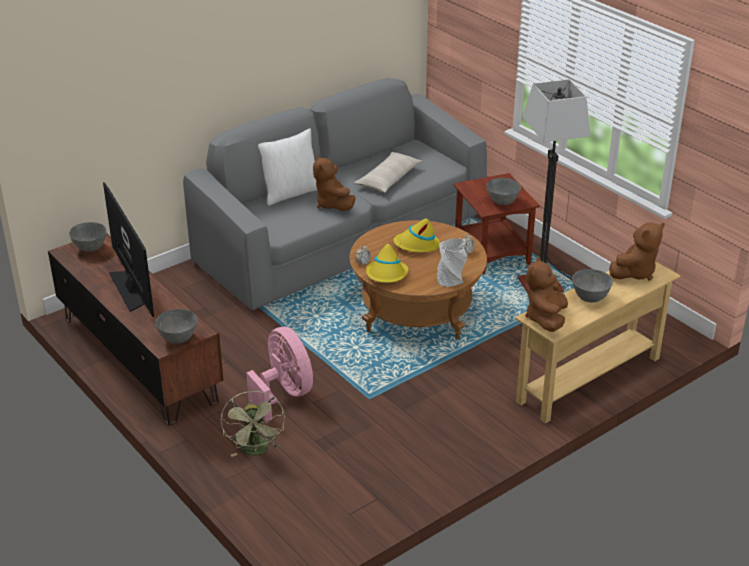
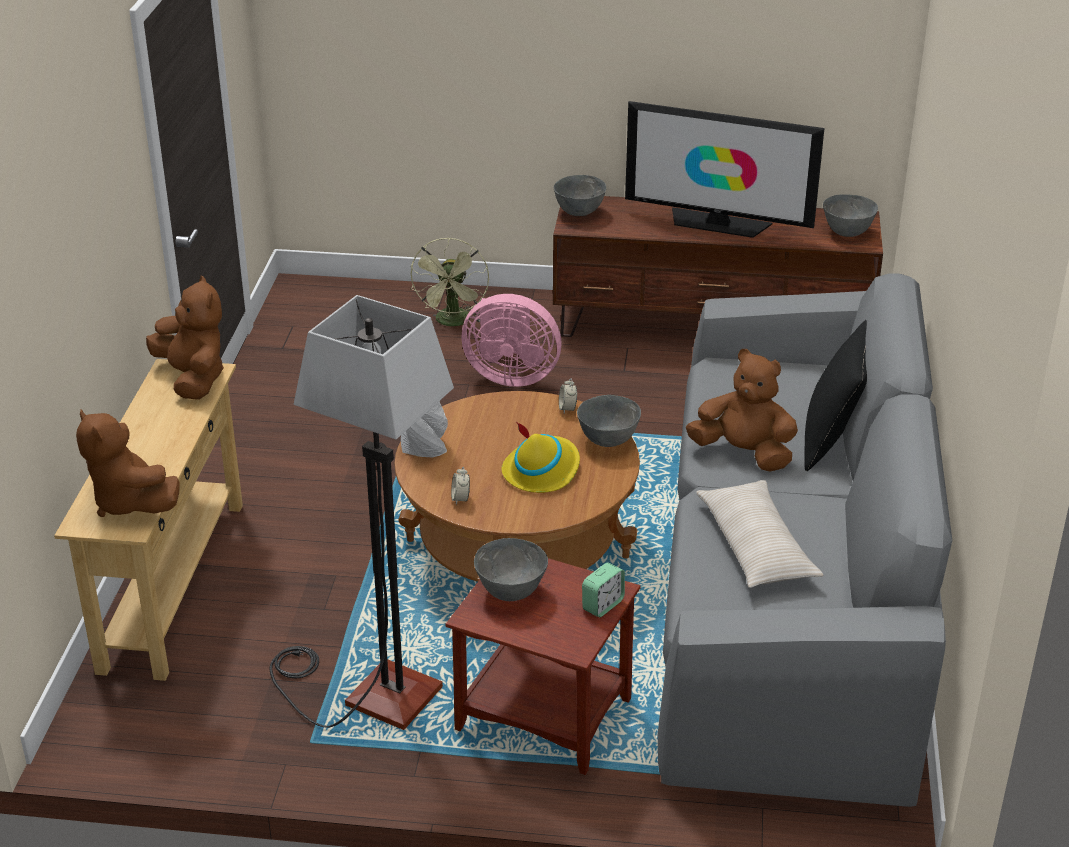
camera: 135 degrees right, 0 degrees up
green fan [221,391,285,457] -> green fan turned 120 degrees counterclockwise [411,238,489,326]
white pillow [258,128,317,206] -> black pillow [804,320,867,471]
yellow hat [366,244,409,283] -> none
grey bowl [572,269,613,302] -> grey bowl moved to [577,395,641,447]
brown plush toy [609,222,665,280] -> brown plush toy turned 45 degrees counterclockwise [76,410,180,517]
none -> alarm clock [582,563,625,617]

